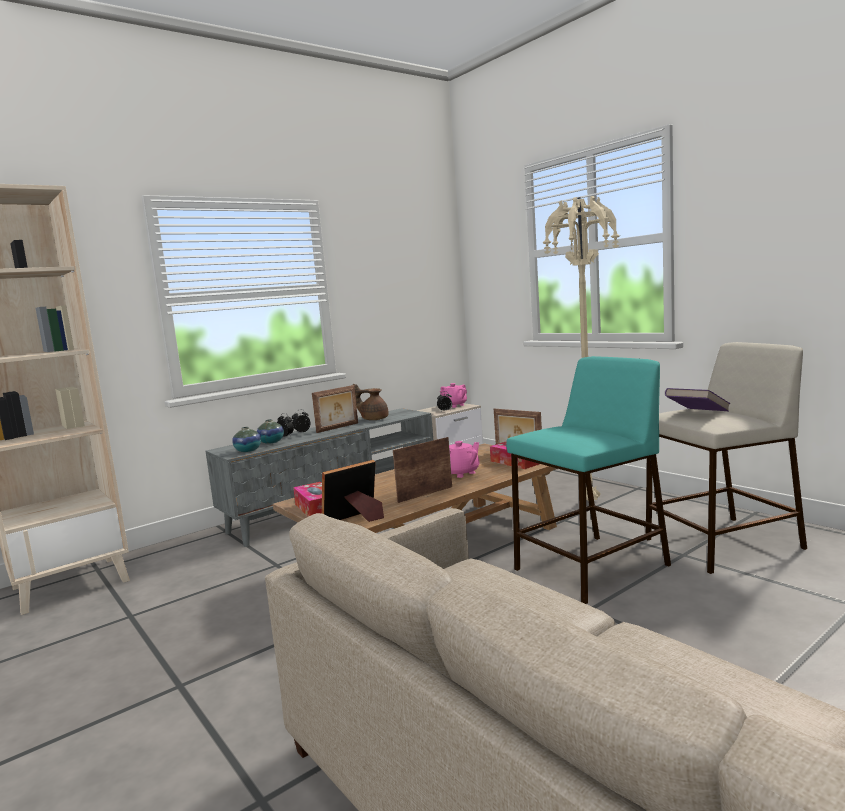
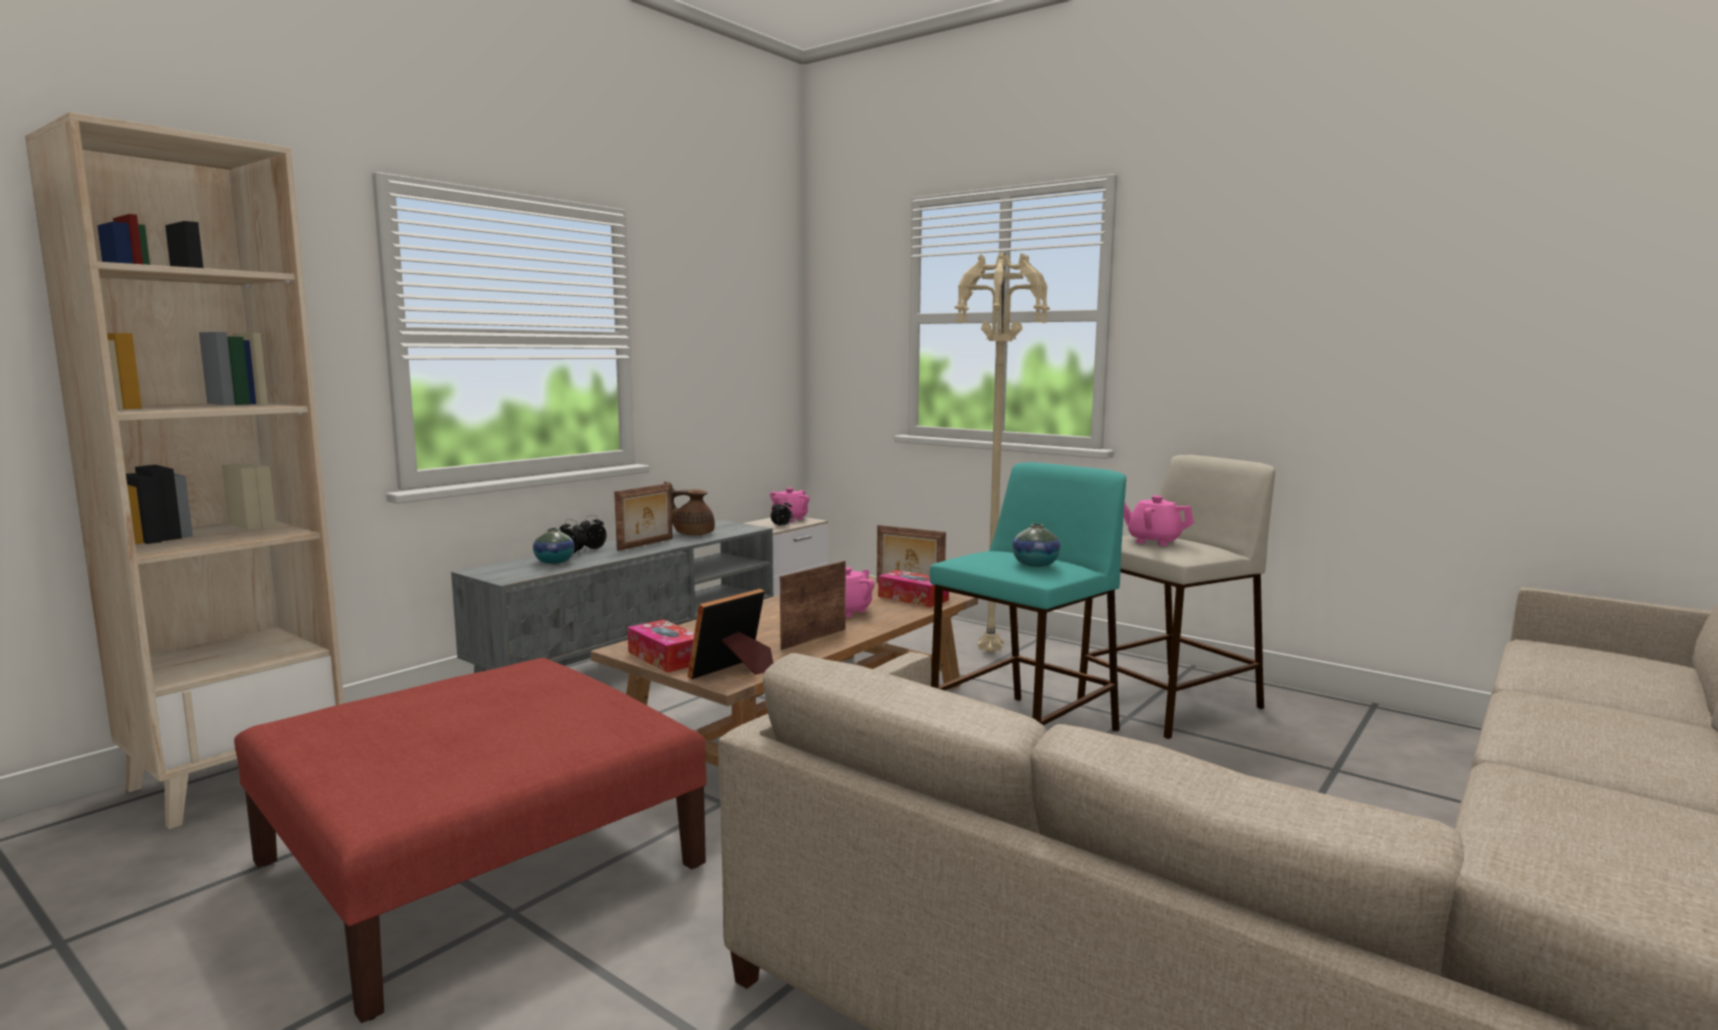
camera: 15 degrees left, 0 degrees up
vase [232,427,261,452] -> vase moved to [1012,524,1061,567]
purple book [665,388,730,411] -> pink teapot [1124,496,1194,546]
none -> red ottoman [234,658,707,1023]

